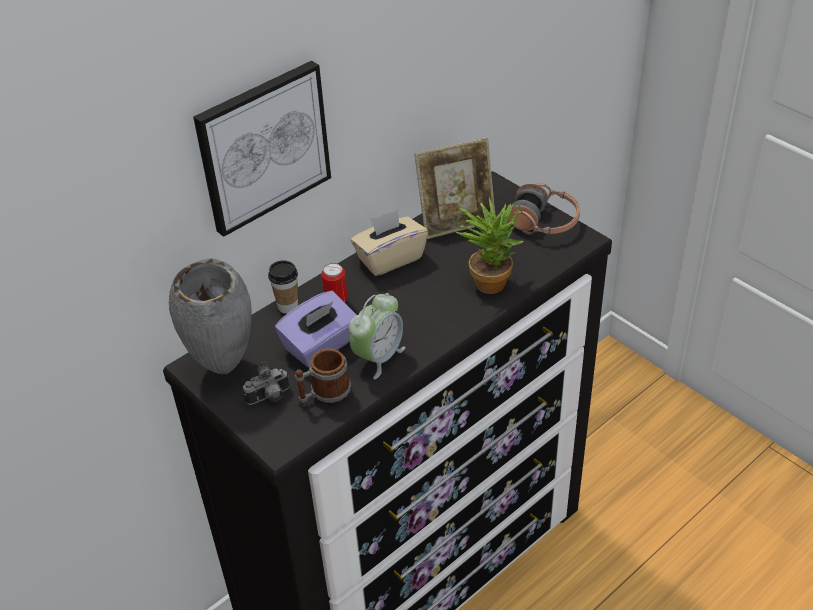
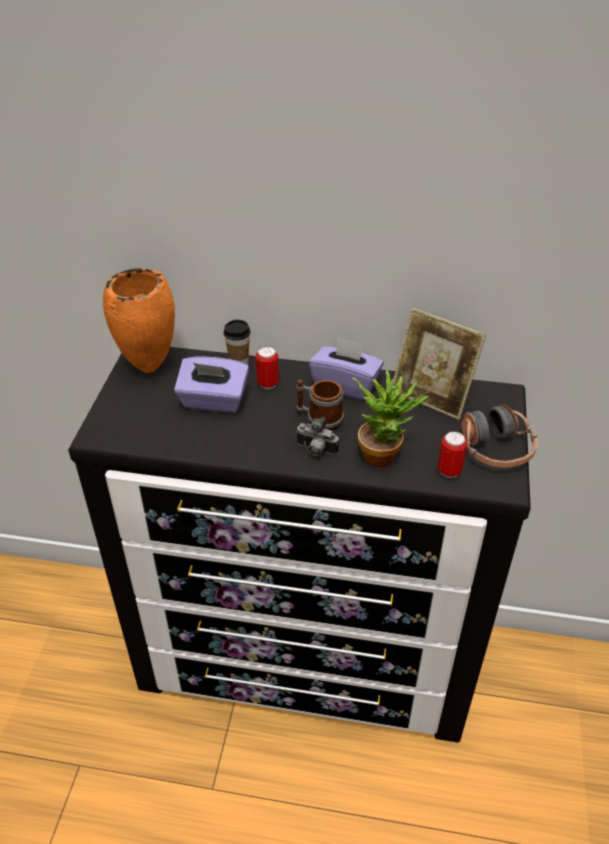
camera: 50 degrees right, 0 degrees up
grey vase [169,258,252,374] -> orange vase [103,268,175,373]
picture [193,61,331,237] -> none
camera [243,362,289,405] -> camera moved to [296,417,339,456]
mug [295,349,351,406] -> mug moved to [296,380,344,431]
alarm clock [349,293,406,379] -> none
beige tissue box [351,209,428,276] -> purple tissue box [309,337,384,400]
none -> can [438,431,467,478]

